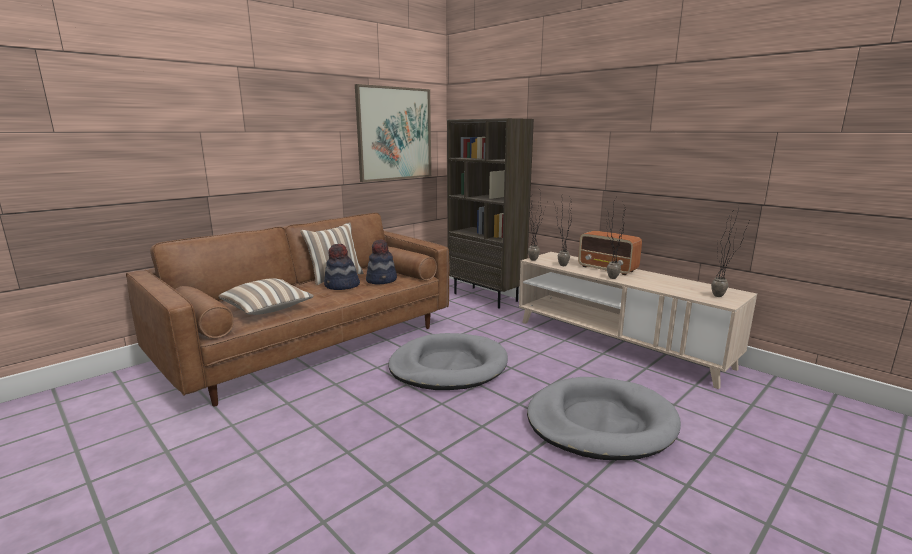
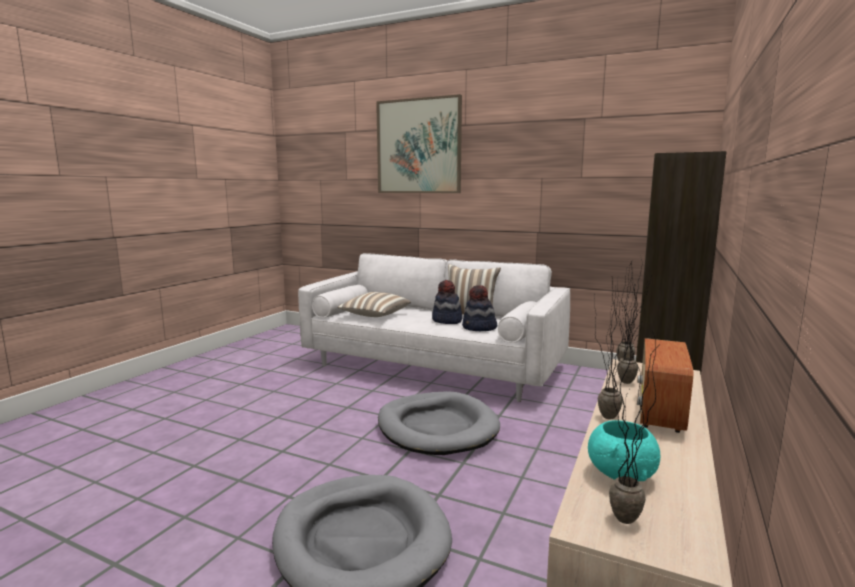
camera: 70 degrees right, 5 degrees down
brown sofa [126,213,449,407] -> white sofa [298,253,570,402]
picture [355,84,431,182] -> picture moved to [376,94,462,193]
none -> turquoise bowl [588,420,660,482]

